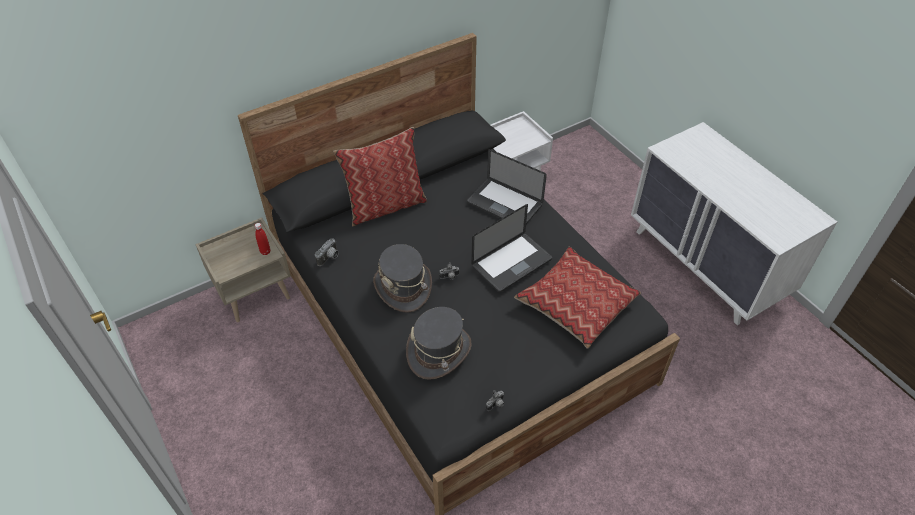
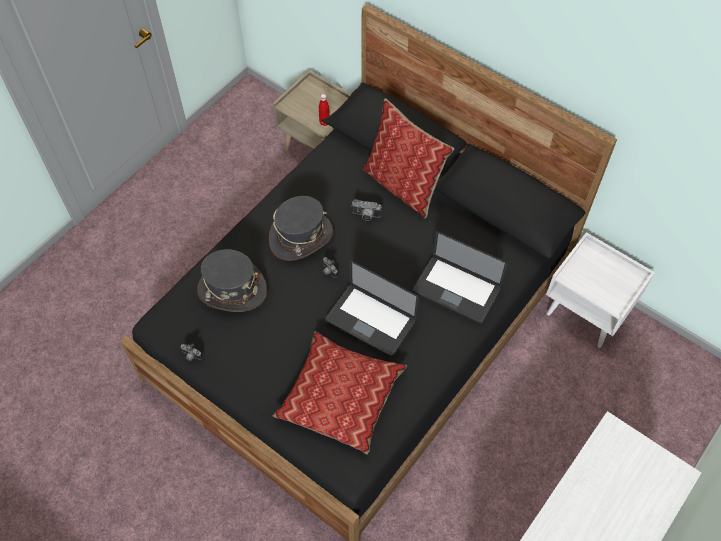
camera: 70 degrees right, 10 degrees up
camera [315,239,339,266] -> camera moved to [351,199,382,221]
laptop [467,149,547,224] -> laptop turned 75 degrees counterclockwise [413,231,508,324]

